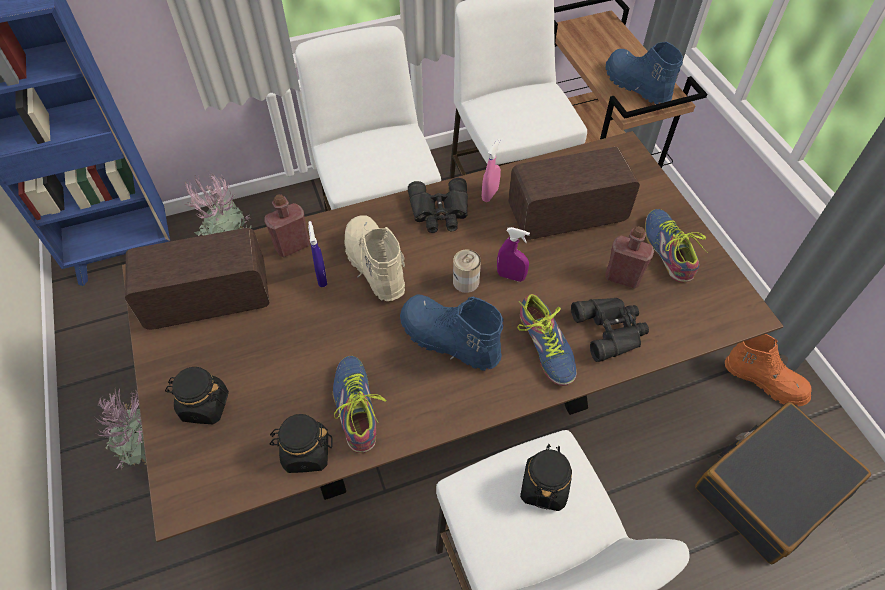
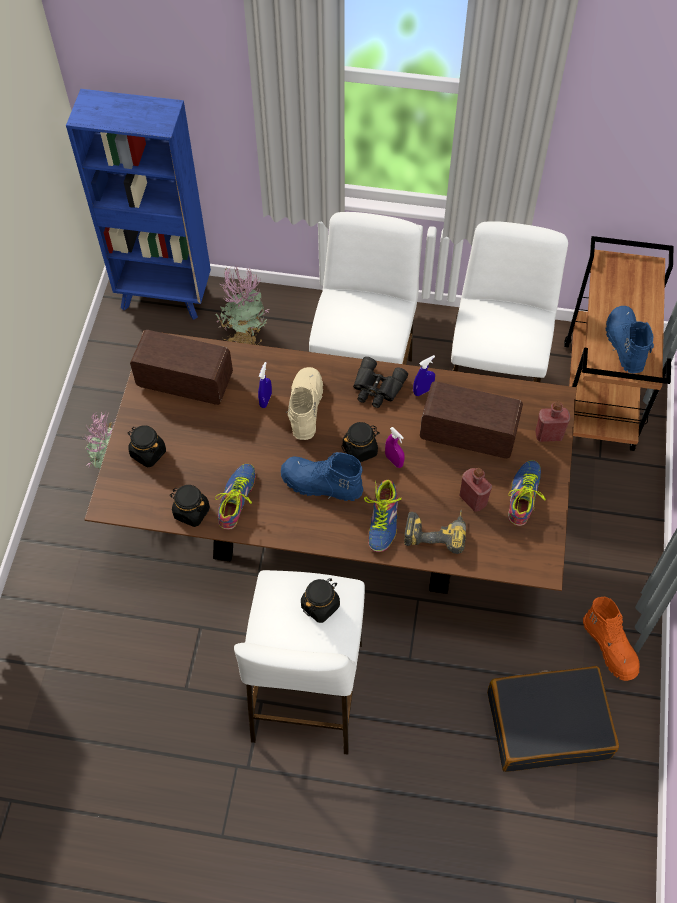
camera: 30 degrees right, 5 degrees up
red bottle [264,194,310,257] -> red bottle moved to [535,402,571,442]
blue boot [400,295,503,371] -> blue boot turned 45 degrees counterclockwise [281,452,363,501]
can [453,250,481,293] -> black jar [342,422,380,462]
pink spray bottle [482,139,501,202] -> blue spray bottle [413,355,435,396]
black binoculars [571,298,649,362] -> power drill [404,510,466,554]

